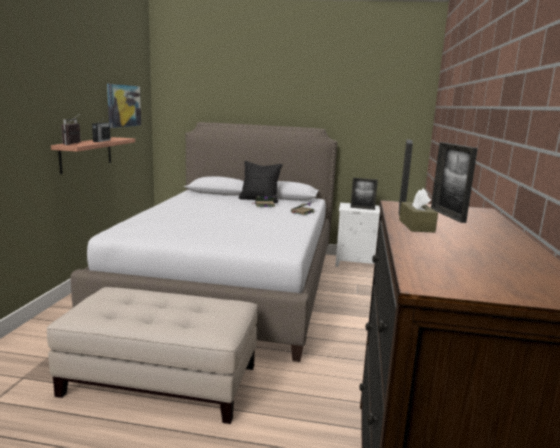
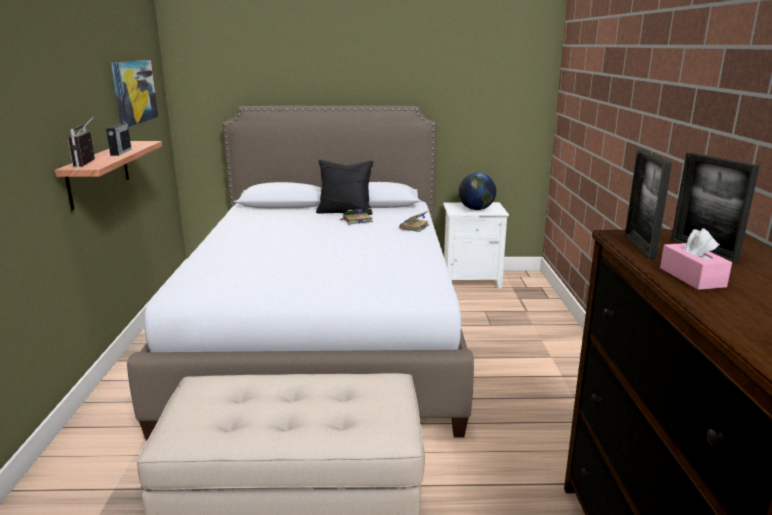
camera: 10 degrees left, 5 degrees up
picture frame [351,178,378,210] -> globe [459,173,496,210]
brown tissue box [399,189,438,233] -> pink tissue box [660,228,732,290]

